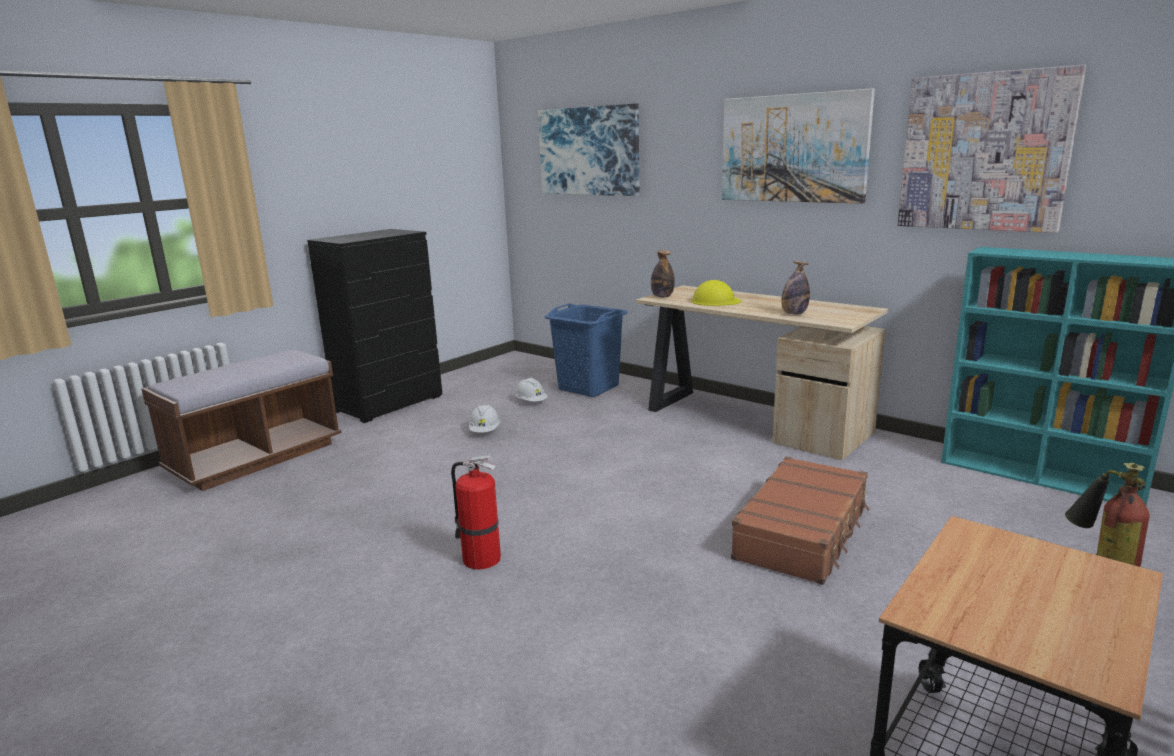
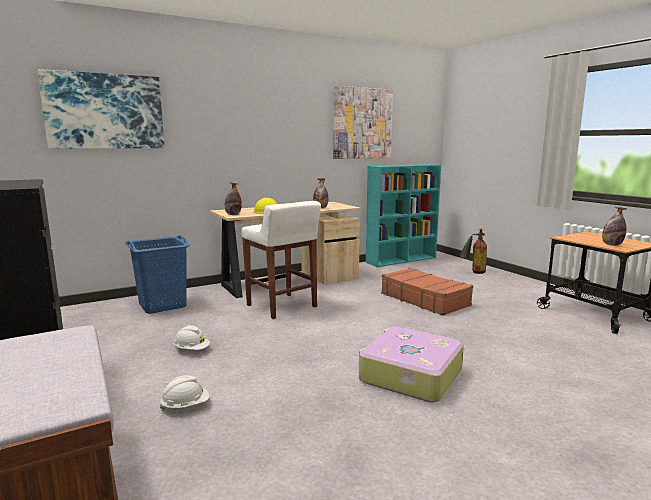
camera: 70 degrees left, 5 degrees down
fire extinguisher [451,455,501,569] -> suitcase [359,327,464,403]
white hard hat [515,378,548,402] -> white hard hat moved to [160,375,209,411]
picture [722,89,875,204] -> none
none -> white stool [241,201,321,319]
none -> bottle [602,206,627,246]

